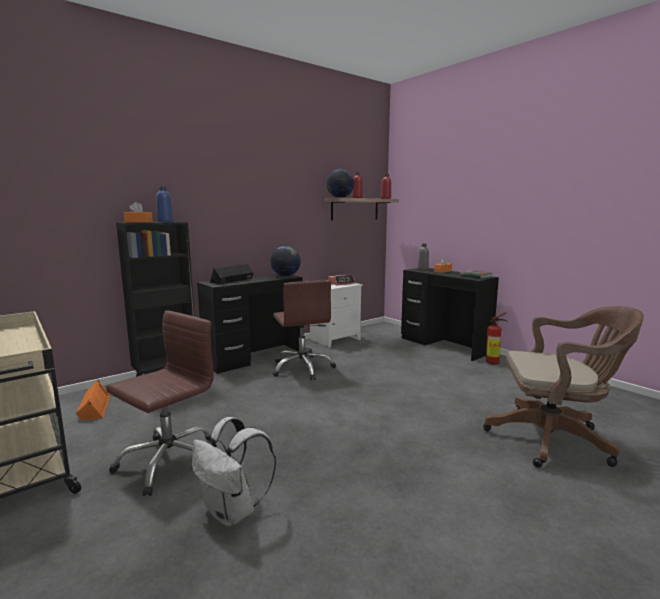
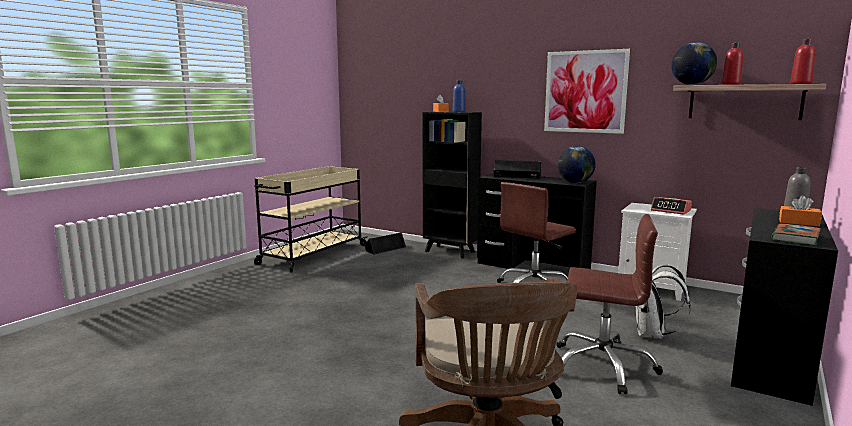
camera: 70 degrees right, 0 degrees up
orange speaker [76,380,111,421] -> black speaker [364,232,406,255]
brown office chair [106,310,214,496] -> brown office chair moved to [556,214,663,394]
white backpack [192,417,276,527] -> white backpack moved to [636,265,691,339]
fire extinguisher [486,312,508,364] -> none
none -> picture [544,49,630,134]

